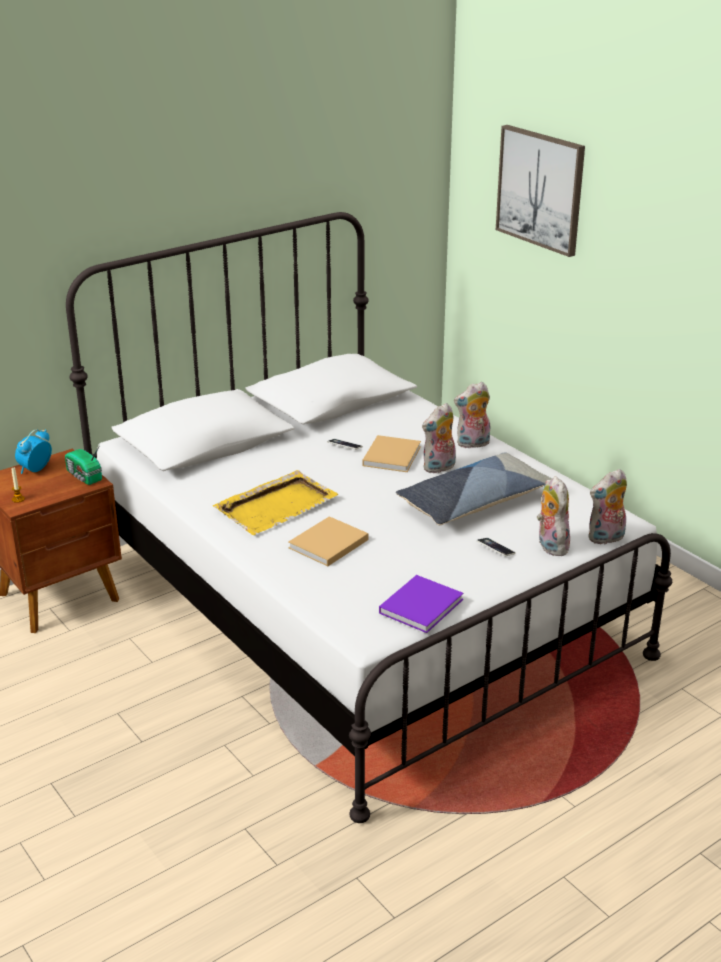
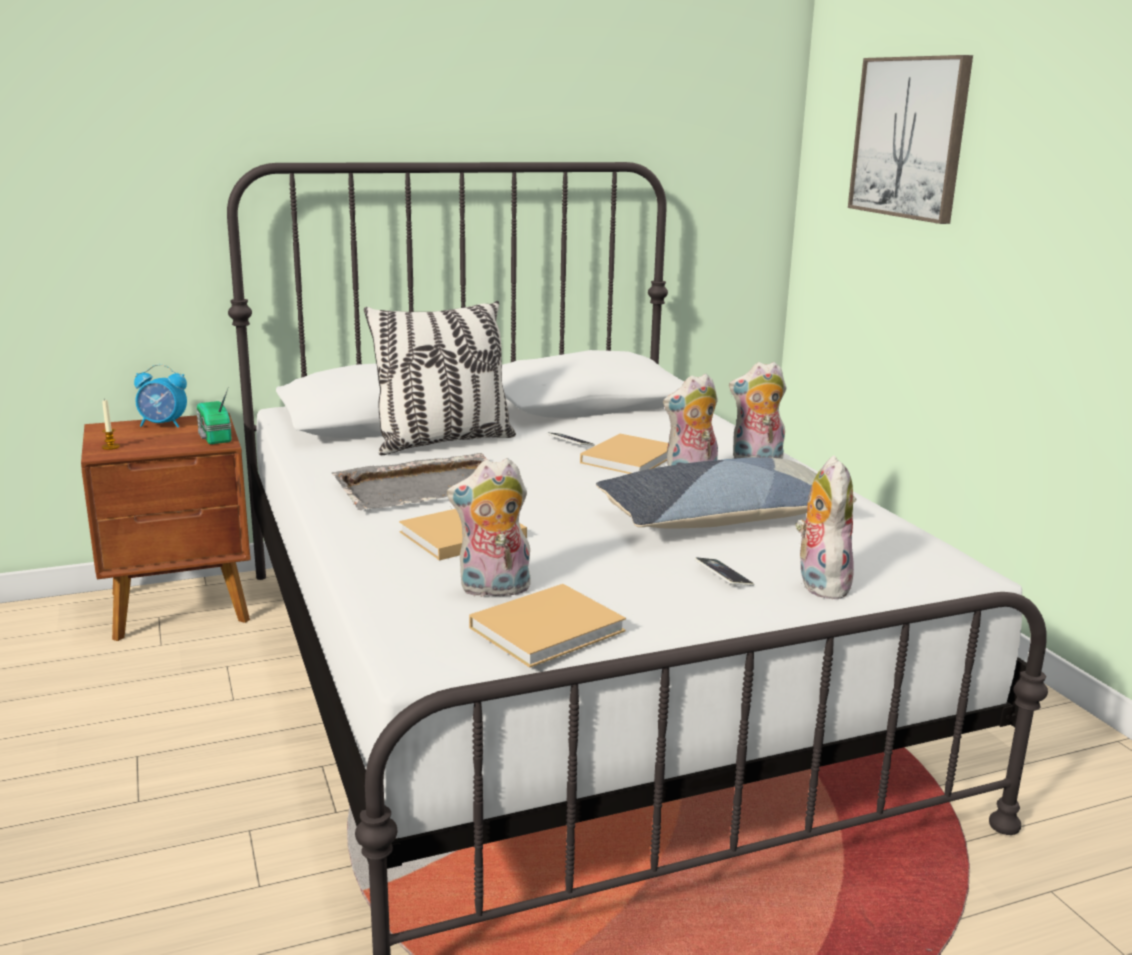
camera: 15 degrees right, 10 degrees down
alarm clock [15,429,52,474] -> alarm clock turned 135 degrees counterclockwise [134,364,187,427]
yellow tray [213,470,339,535] -> grey tray [332,453,489,510]
purple book [379,575,464,633] -> beige book [469,584,626,668]
plush toy [588,469,627,545] -> plush toy moved to [447,458,531,597]
none -> pillow [364,301,516,455]

